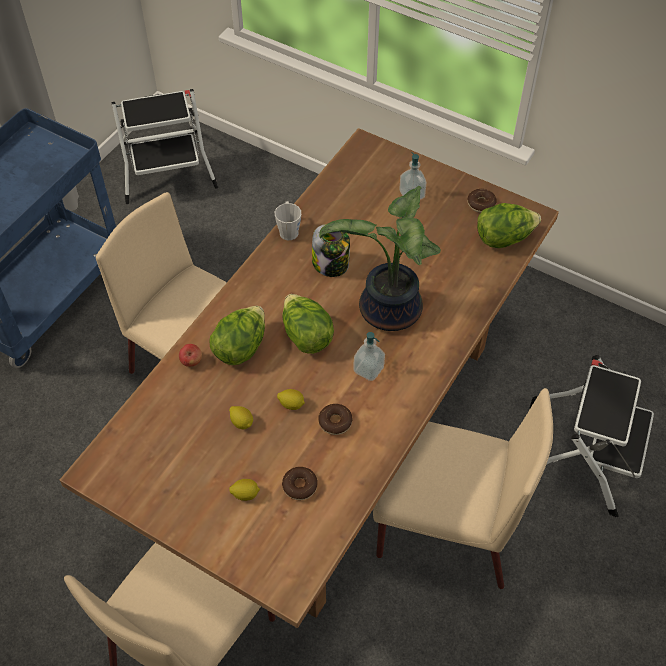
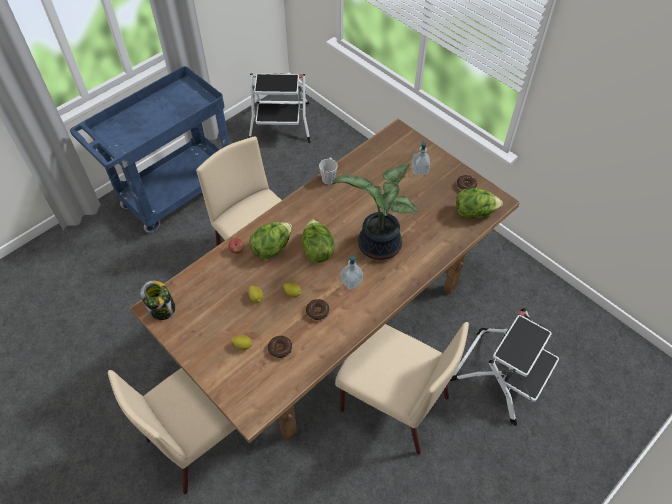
camera: 15 degrees right, 0 degrees up
jar [312,224,350,277] -> jar moved to [140,281,175,320]

